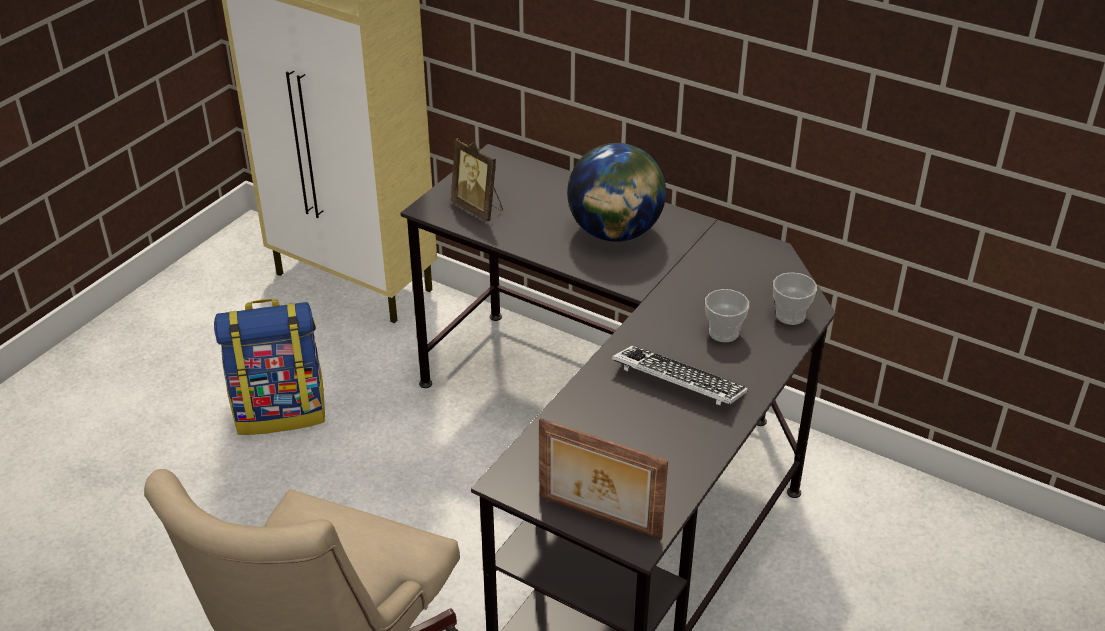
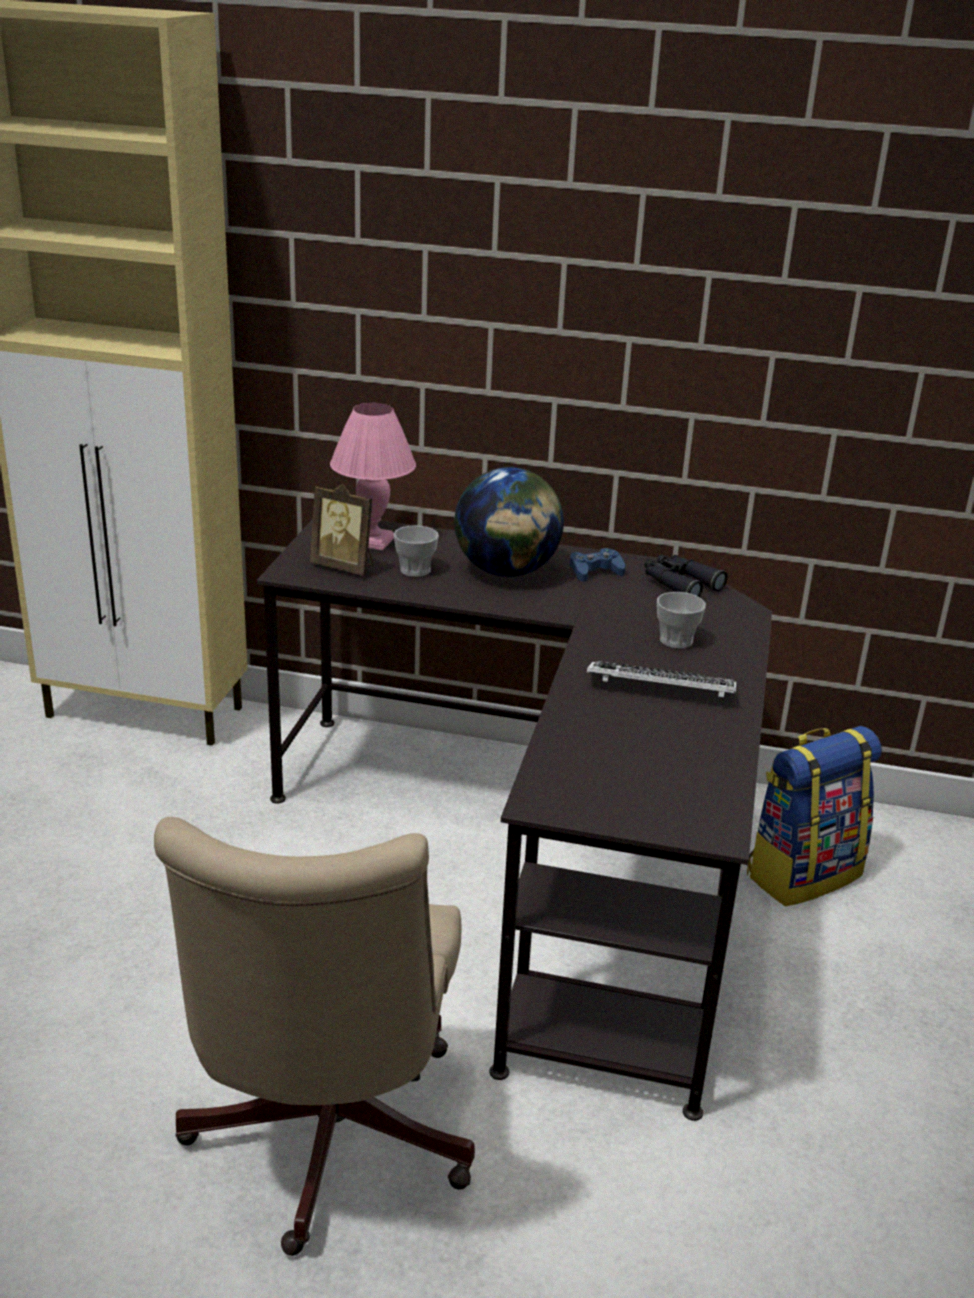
camera: 20 degrees left, 10 degrees down
backpack [214,299,325,435] -> backpack moved to [747,726,882,906]
picture frame [539,418,668,540] -> none
cup [773,272,817,325] -> cup moved to [394,526,439,577]
none -> pink table lamp [330,403,416,550]
none -> blue game controller [570,548,625,582]
none -> black binoculars [644,554,728,597]

